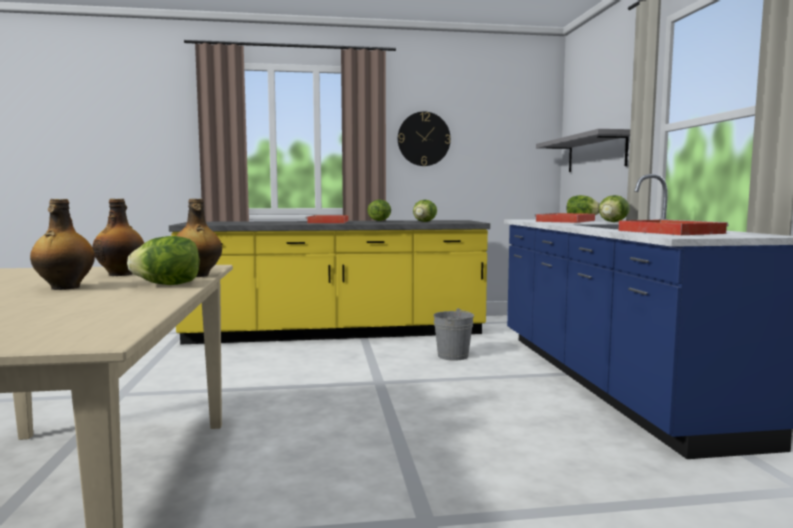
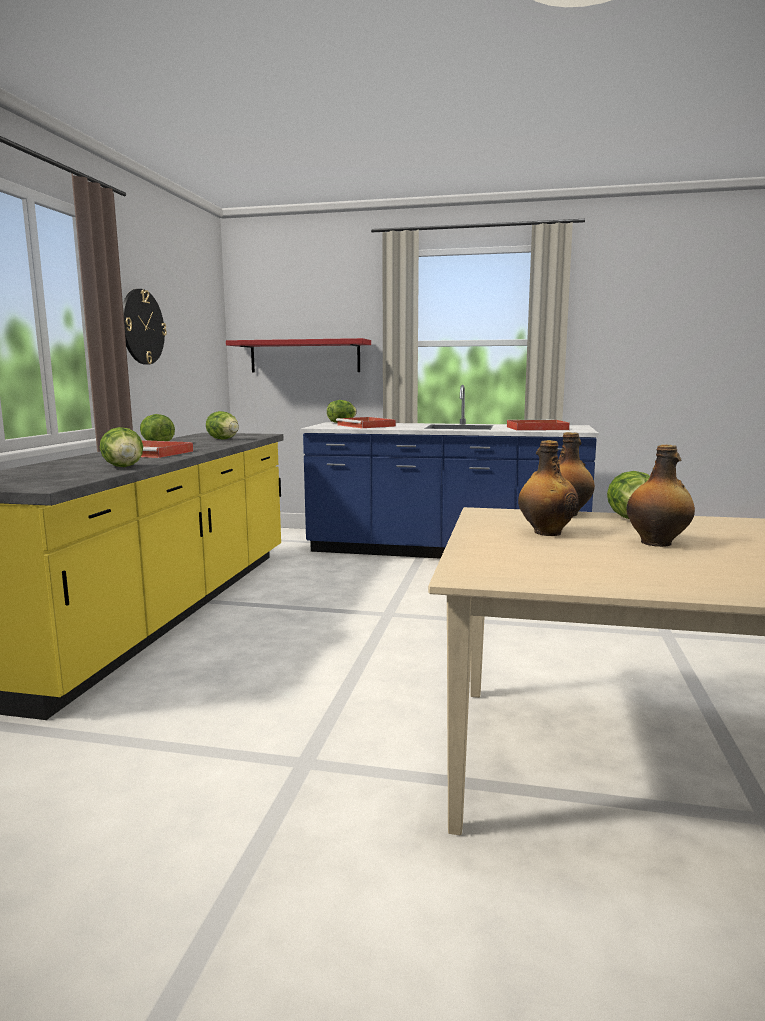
camera: 70 degrees left, 5 degrees up
grey bucket [434,308,474,361] -> none
grey shelf [536,129,630,172] -> red shelf [226,338,371,373]
lettuce [599,195,630,222] -> lettuce moved to [100,427,143,467]

